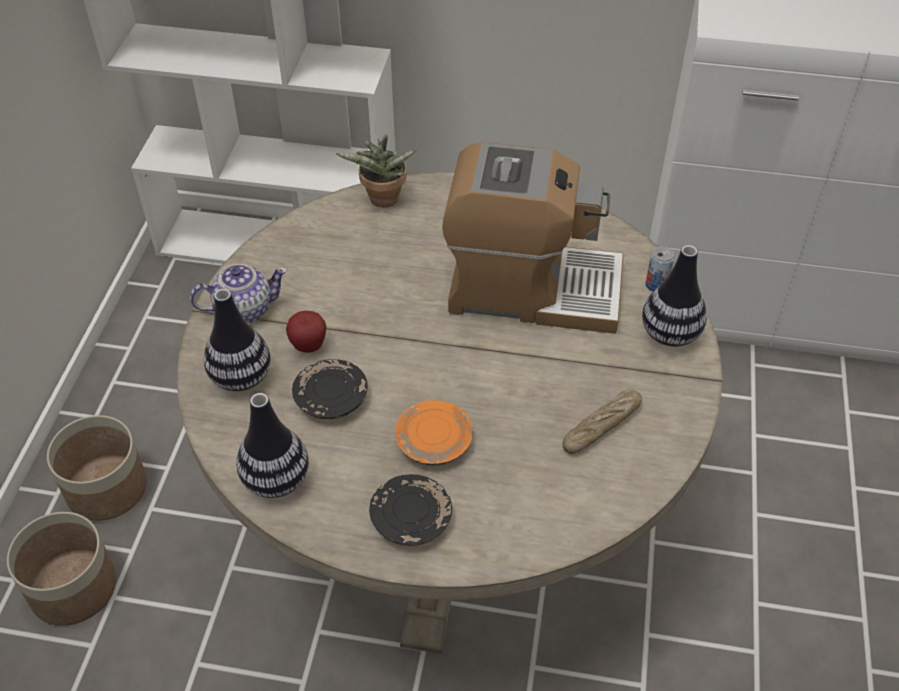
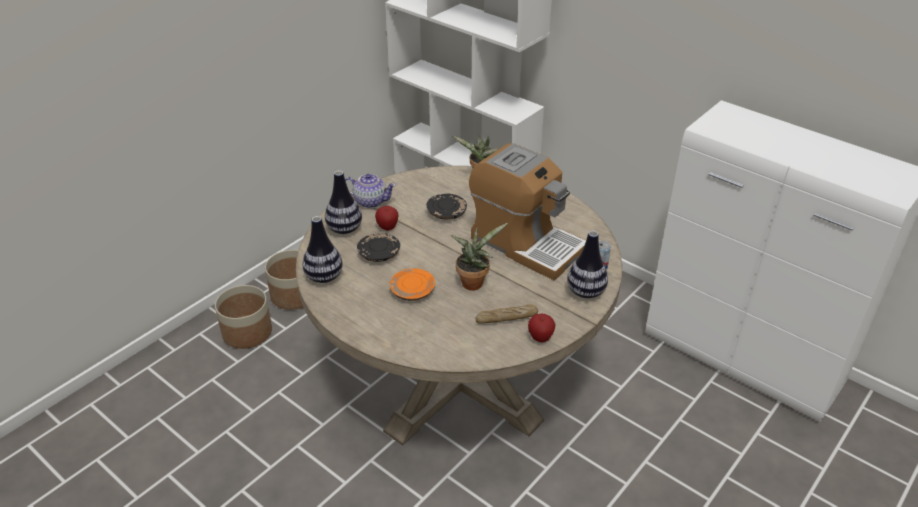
camera: 30 degrees right, 10 degrees down
black plate [369,474,452,546] -> black plate moved to [426,194,467,220]
none -> potted plant [451,223,508,291]
none -> apple [528,314,556,342]

